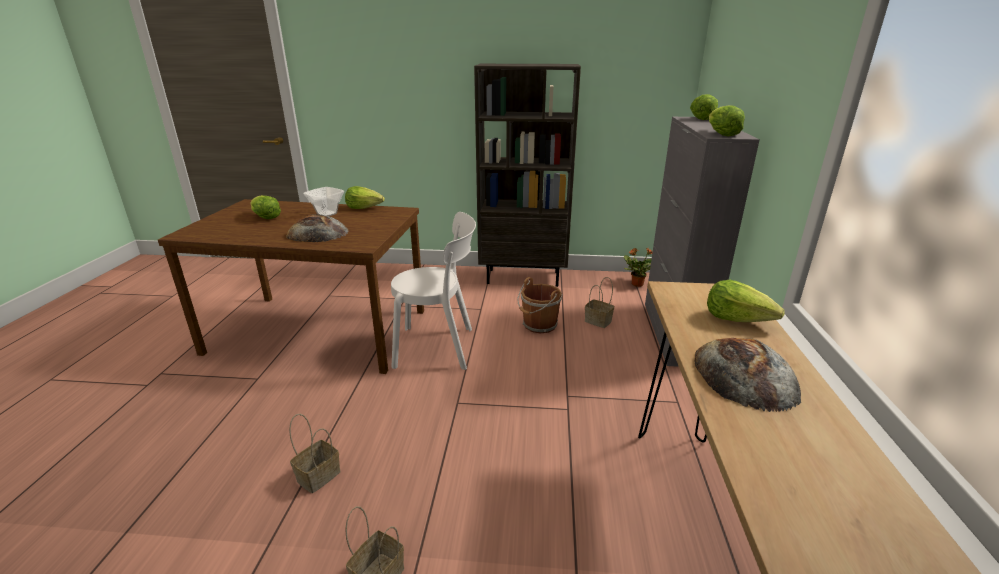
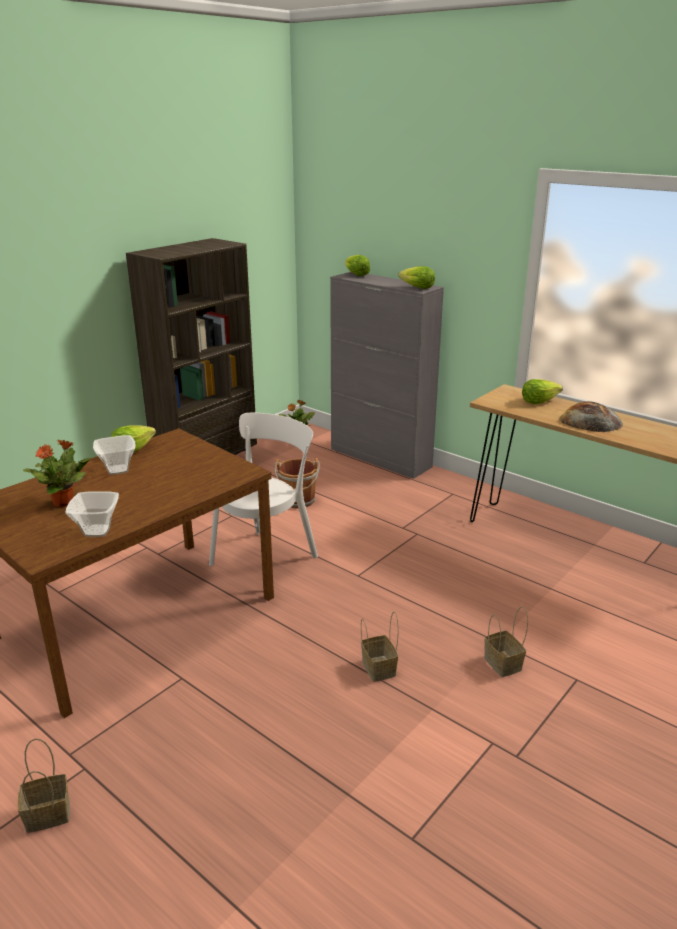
camera: 55 degrees left, 0 degrees up
lettuce [250,195,281,219] -> potted plant [23,440,91,507]
bread [286,214,349,242] -> none
basket [585,277,614,328] -> basket moved to [18,739,70,833]
none -> bowl [65,491,119,537]

